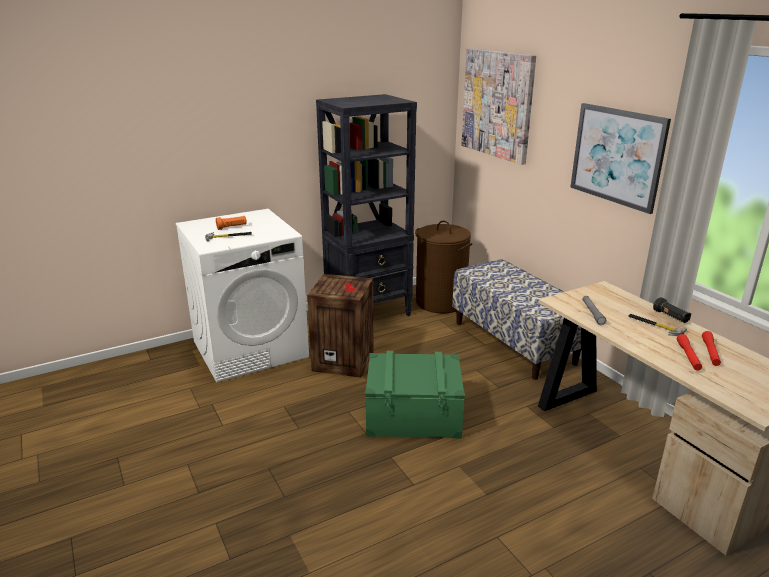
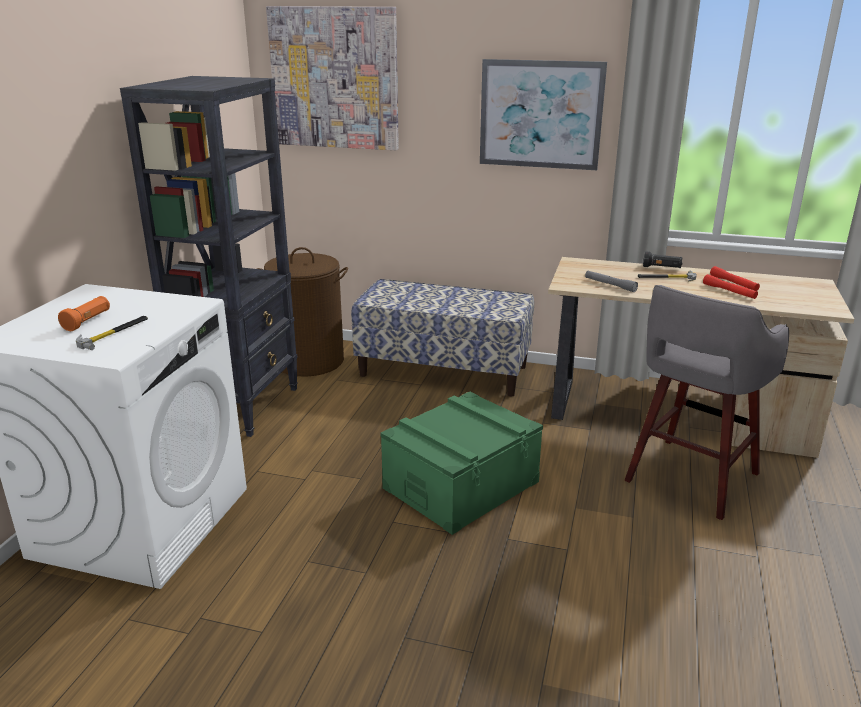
camera: 45 degrees left, 0 degrees up
crate [307,274,374,378] -> none
none -> grey stool [625,285,789,520]

